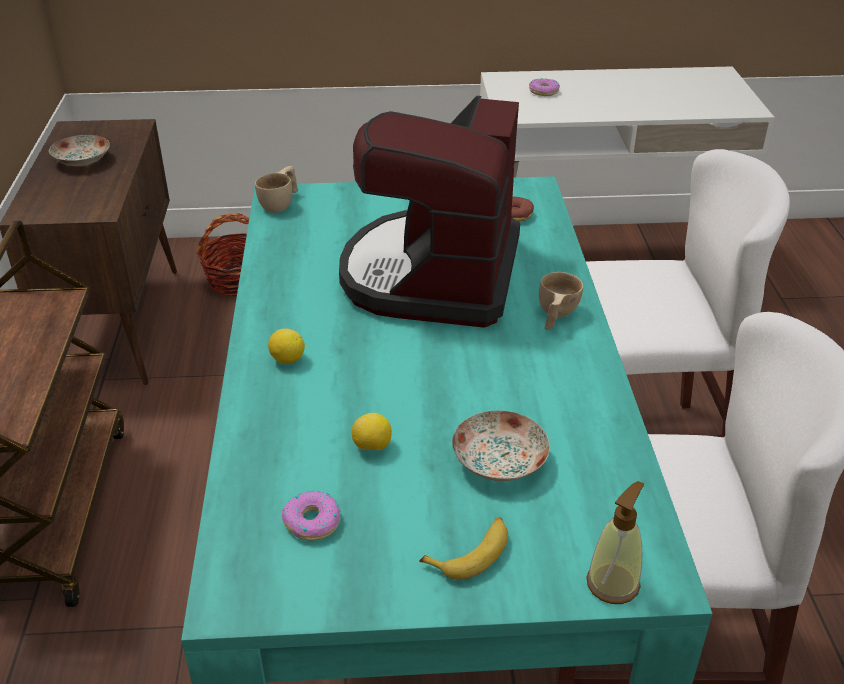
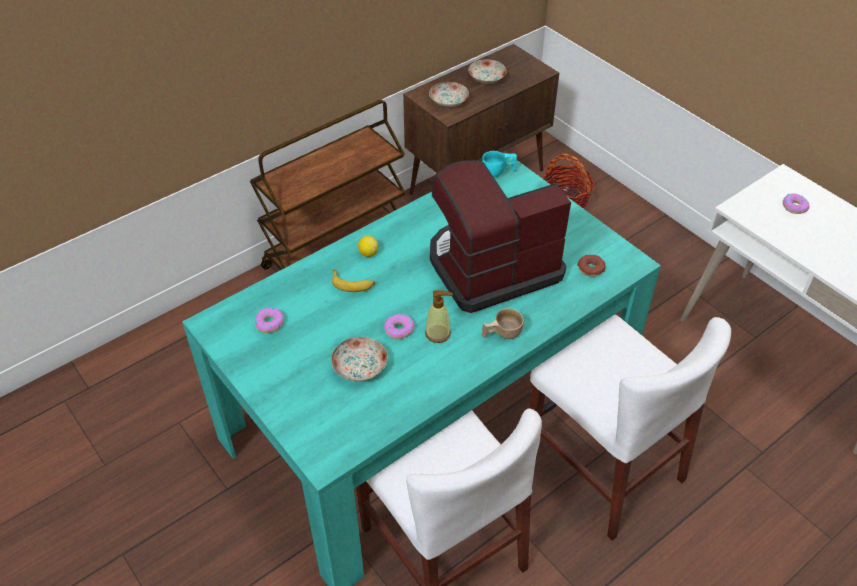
camera: 55 degrees right, 10 degrees up
beige cup [255,166,298,213] -> turquoise cup [482,151,517,178]
lemon [352,413,392,450] -> none
banana [420,517,508,580] -> banana moved to [332,270,375,292]
soap dispenser [586,481,644,604] -> soap dispenser moved to [425,290,453,343]
none -> donut [384,314,414,339]
none -> plate [429,82,469,107]

